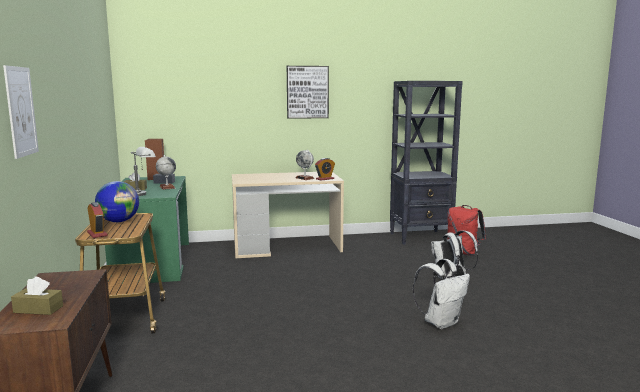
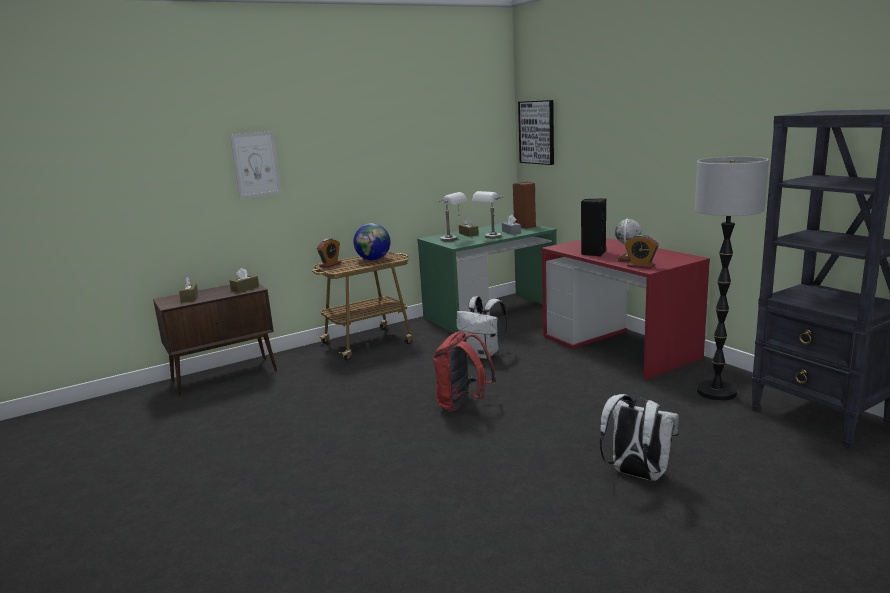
camera: 70 degrees right, 5 degrees up
globe [156,155,176,190] -> grey table lamp [472,191,503,239]
beige desk [232,172,344,258] -> red desk [541,238,710,380]
picture [287,66,329,119] -> picture moved to [518,100,554,165]
white backpack [413,259,470,329] -> white backpack moved to [456,296,507,359]
red backpack [447,205,486,256] -> red backpack moved to [433,331,496,412]
none -> brown tissue box [229,268,259,292]
none -> black speaker [581,198,606,257]
none -> floor lamp [695,157,769,401]

